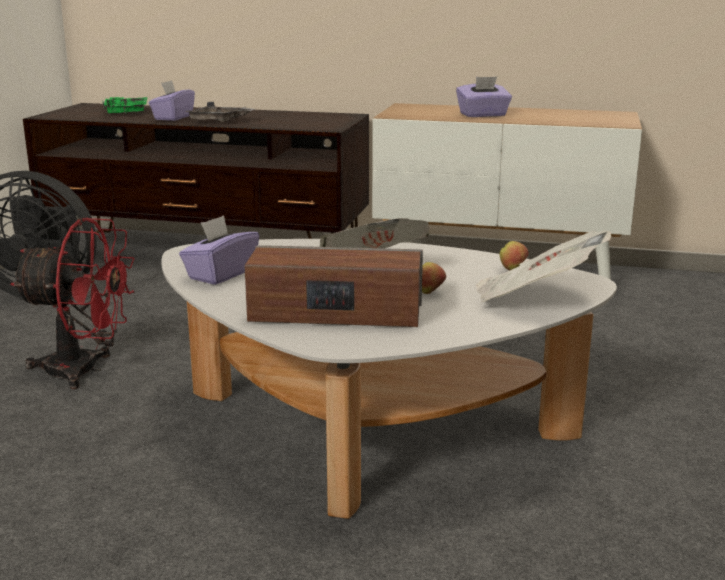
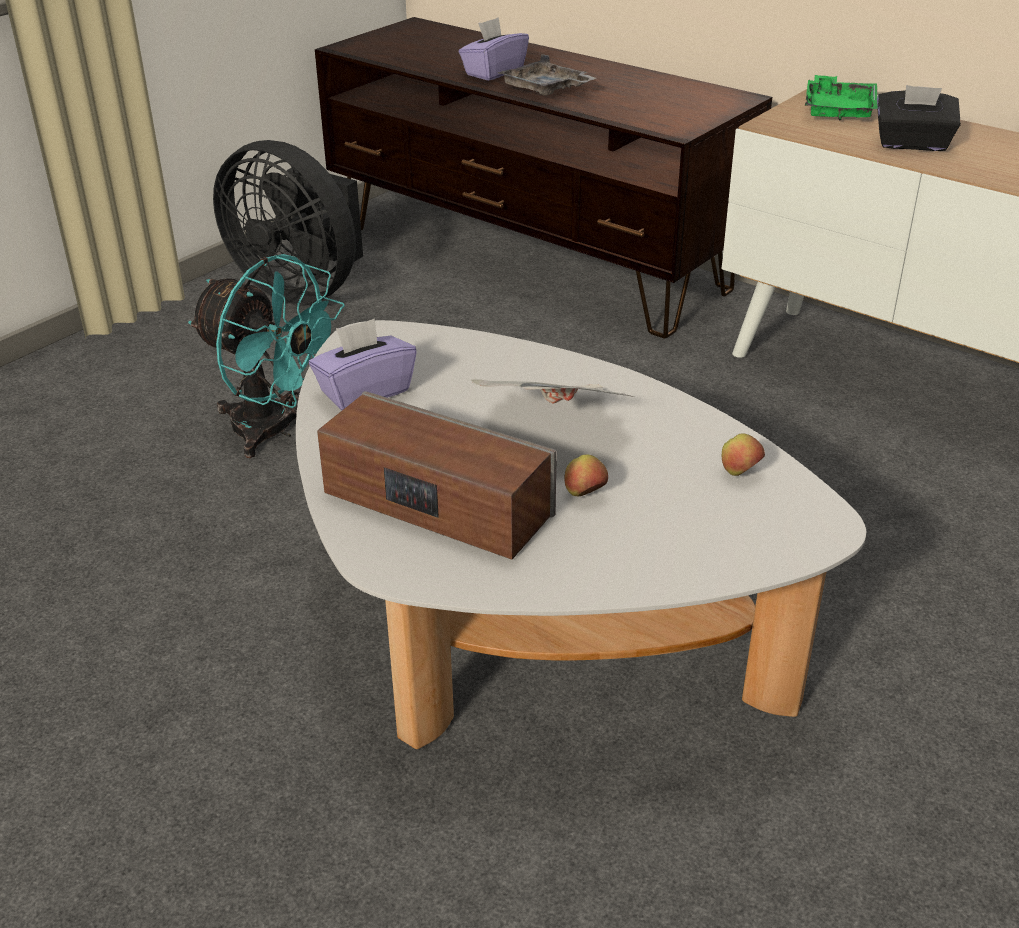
camera: 25 degrees right, 15 degrees up
red fan [10,218,135,389] -> turquoise fan [188,254,345,458]
green tray [102,97,147,114] -> green tray moved to [805,75,878,120]
purple tissue box [456,77,512,117] -> black tissue box [877,85,961,151]
newspaper [476,230,612,302] -> none

